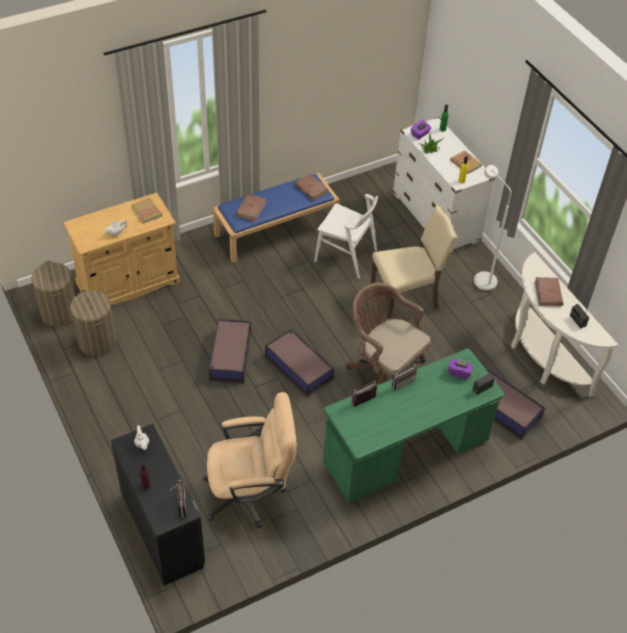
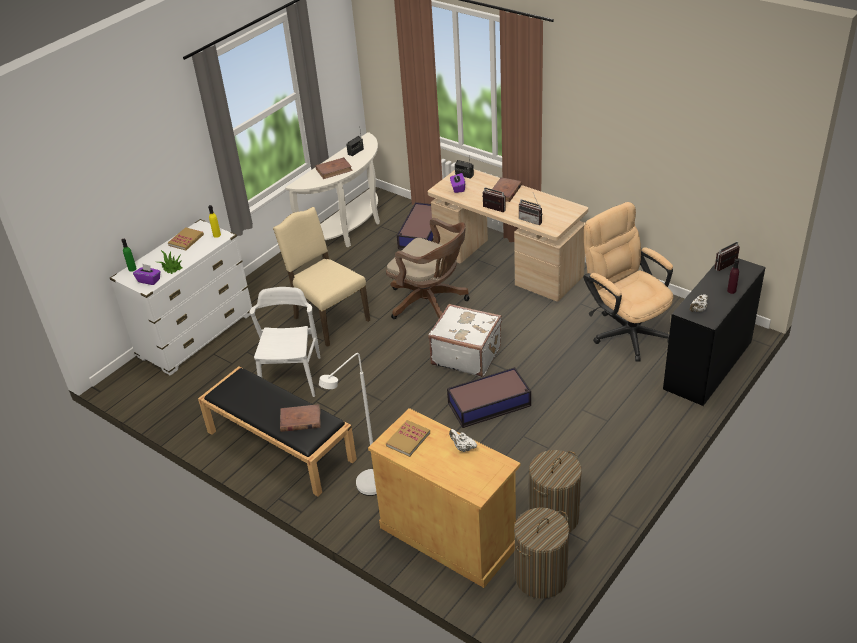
camera: 110 degrees left, 10 degrees down
blue bench [213,173,340,263] -> black bench [198,366,357,496]
storage box [265,329,334,397] -> white suitcase [428,304,502,377]
brown book [294,174,328,201] -> brown book moved to [491,177,522,202]
green desk [323,349,504,503] -> beige desk [428,169,588,302]
brown office chair [346,282,431,385] -> brown office chair turned 75 degrees counterclockwise [386,218,469,319]
white floor lamp [474,165,511,291] -> white floor lamp moved to [319,353,377,496]

